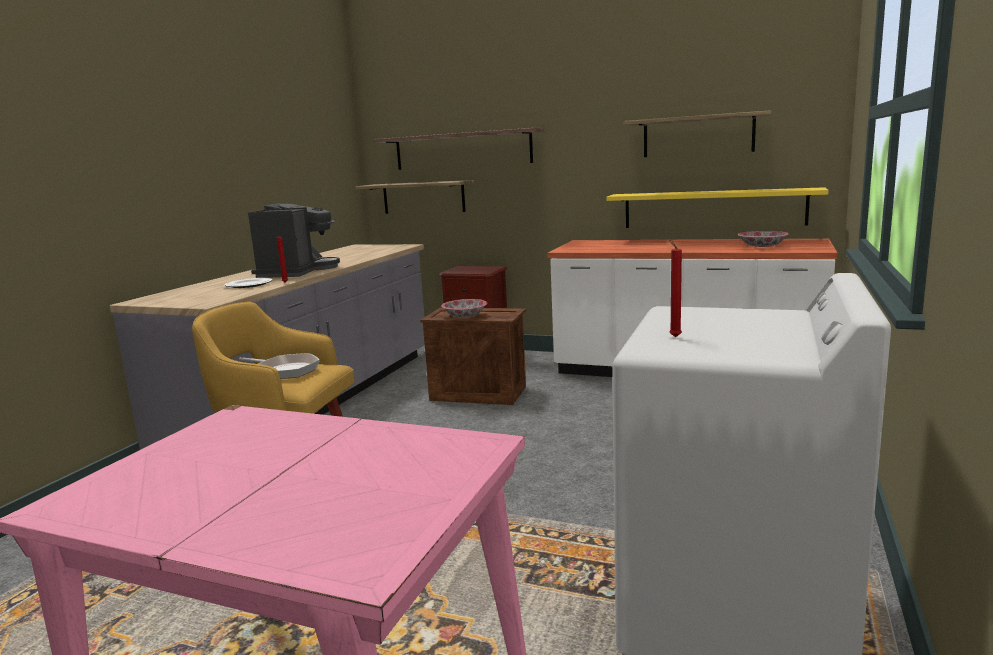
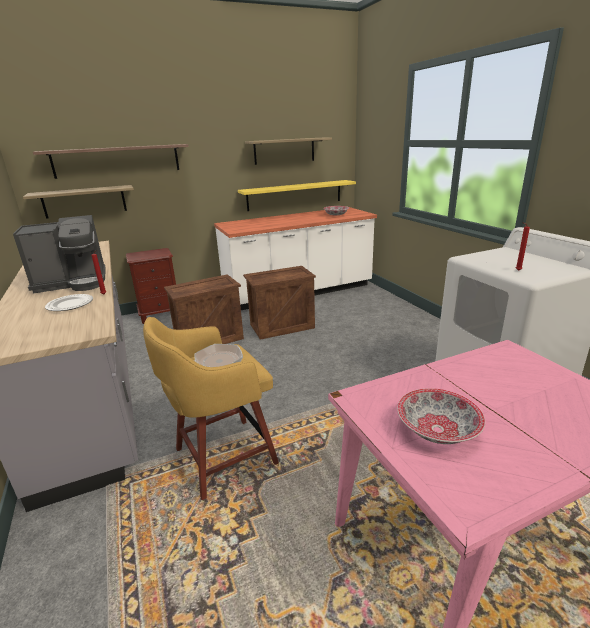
camera: 45 degrees left, 10 degrees up
coffee machine [248,203,340,278] -> coffee machine turned 105 degrees clockwise [13,215,106,294]
bowl [441,299,487,317] -> bowl moved to [397,388,485,444]
none -> crate [243,266,316,340]

